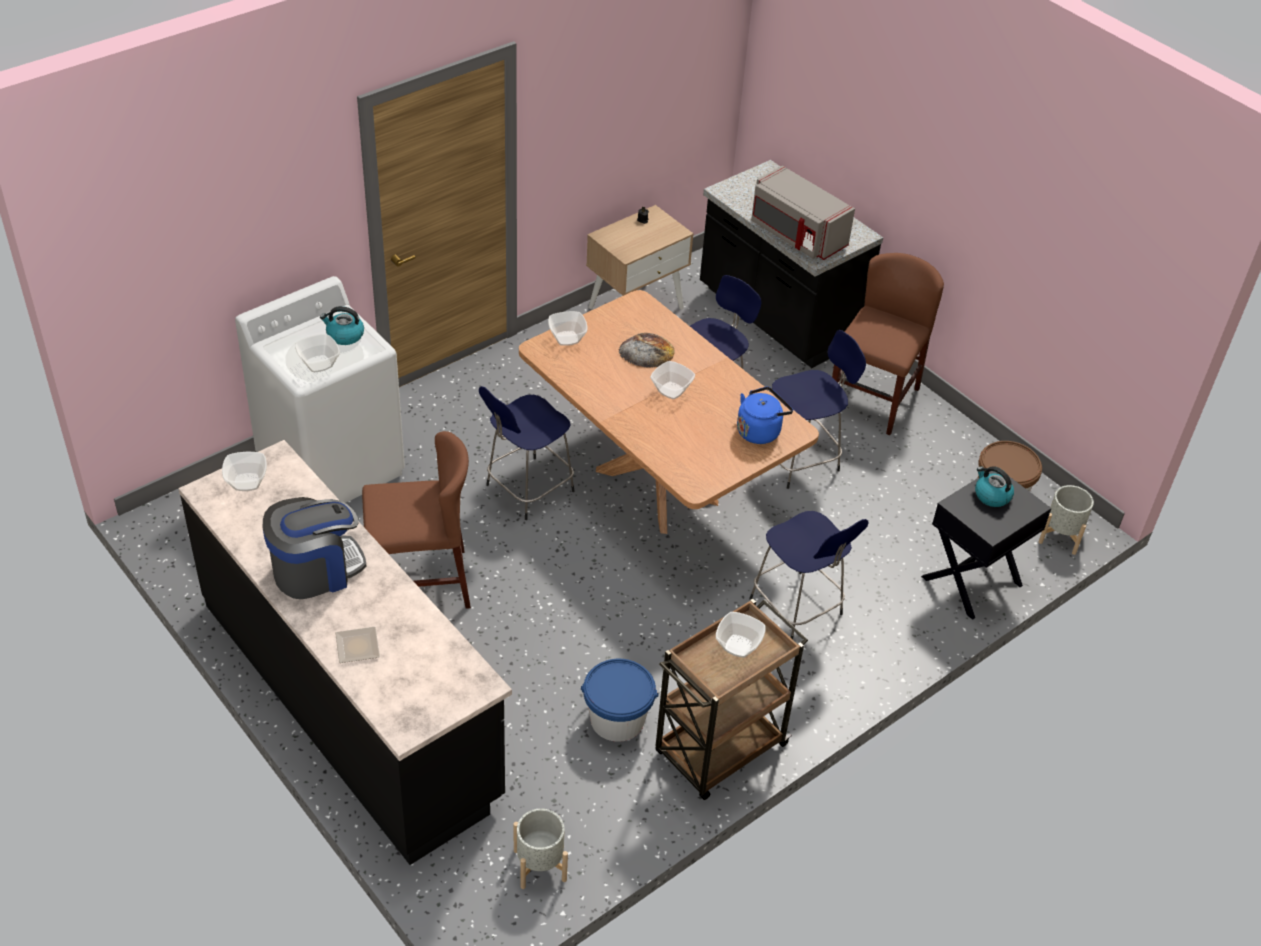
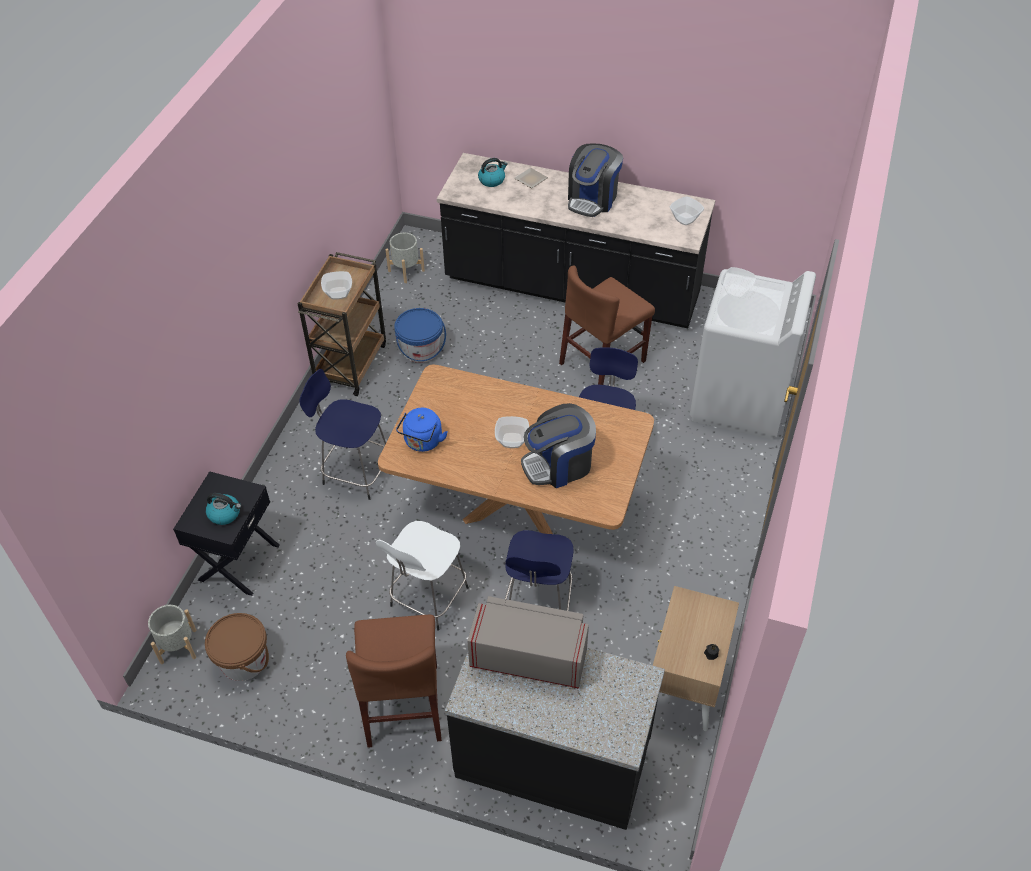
camera: 150 degrees right, 5 degrees up
kettle [320,306,364,345] -> kettle moved to [478,158,508,187]
bowl [548,311,588,346] -> none
bread [619,333,675,367] -> coffee machine [521,403,596,488]
blue stool [772,330,866,489] -> white stool [376,521,469,631]

